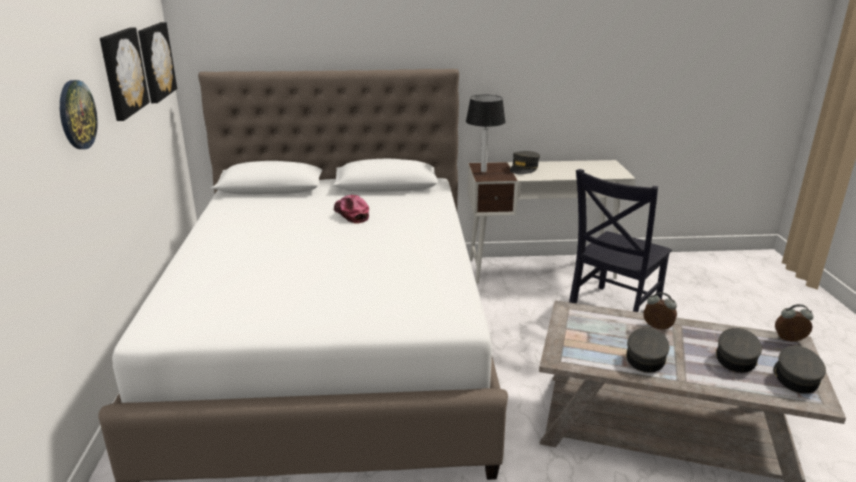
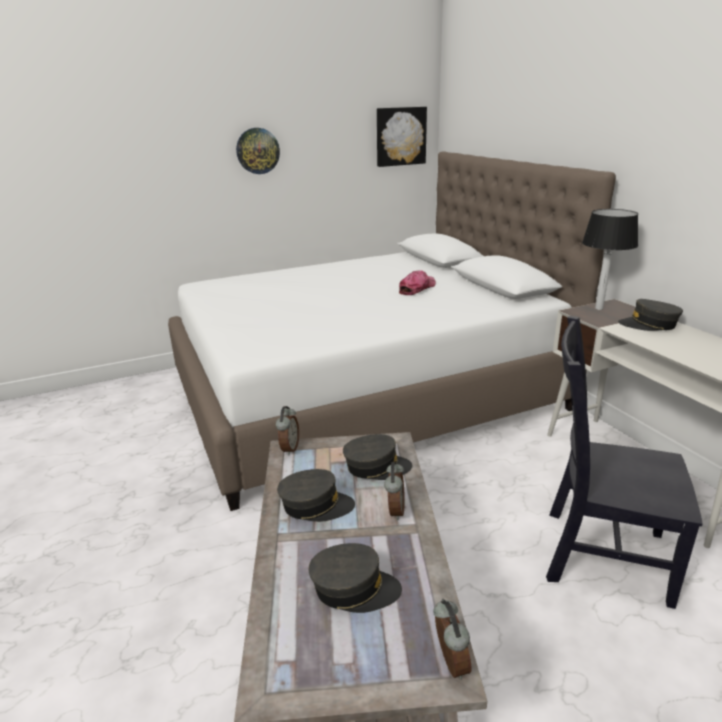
camera: 70 degrees right, 0 degrees up
picture [100,28,150,121] -> none
grey cap [773,346,826,394] -> grey cap moved to [343,434,412,480]
none -> alarm clock [276,406,299,456]

